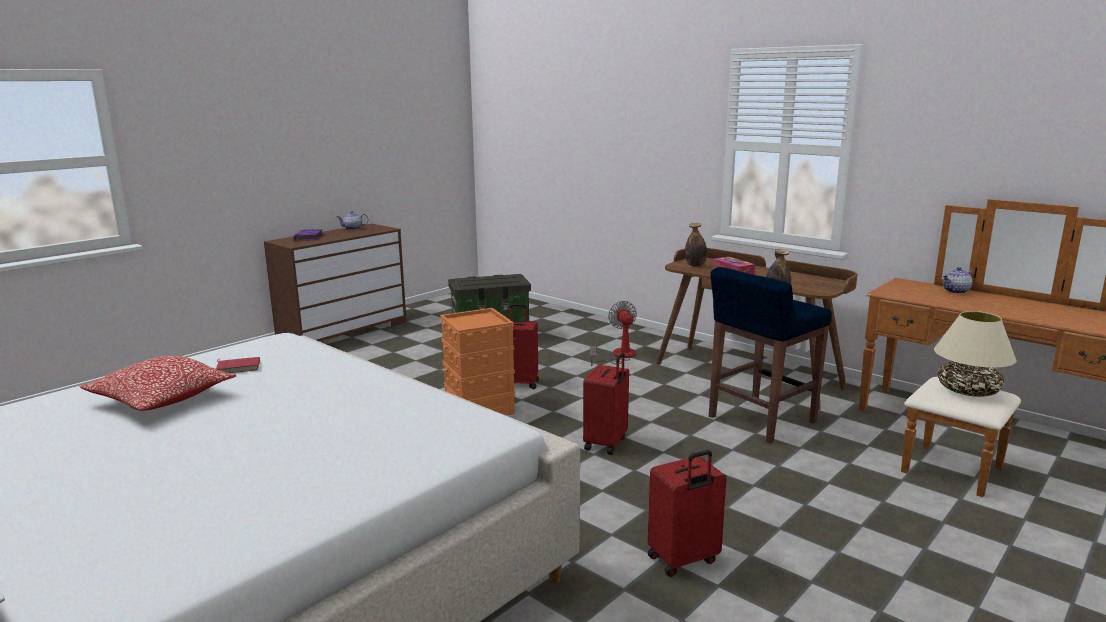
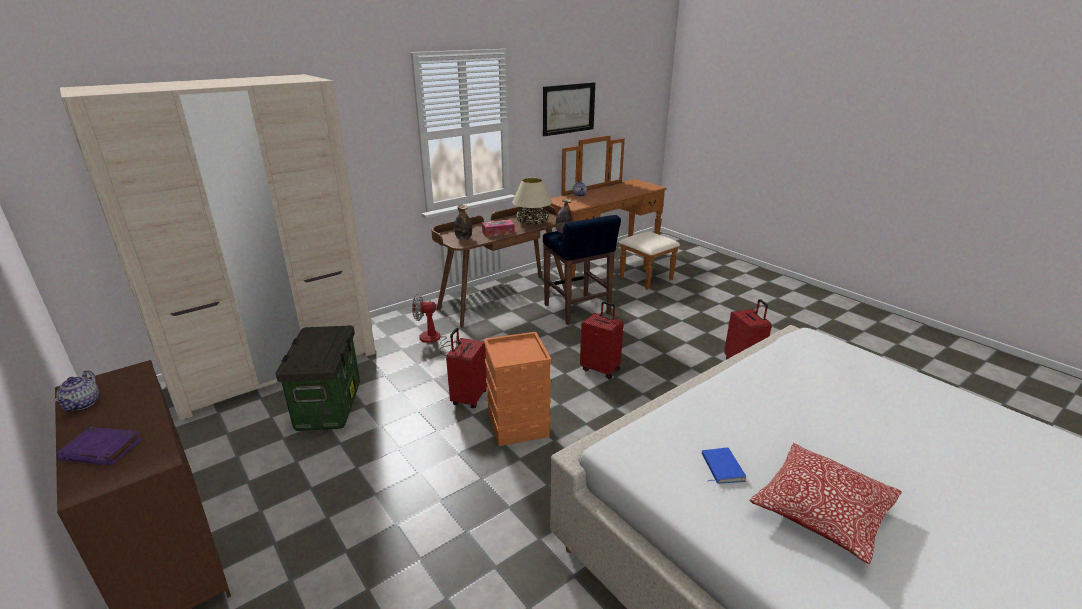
camera: 80 degrees left, 10 degrees up
red book [216,357,260,373] -> blue book [702,448,747,484]
beige table lamp [934,311,1017,397] -> beige table lamp moved to [512,178,552,225]
none -> beige wardrobe [60,74,376,421]
none -> picture [543,82,595,136]

